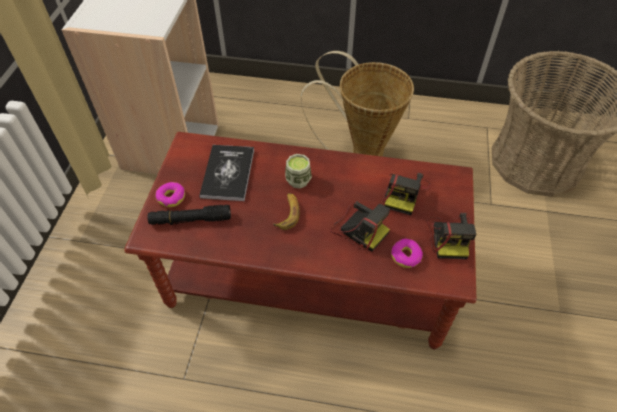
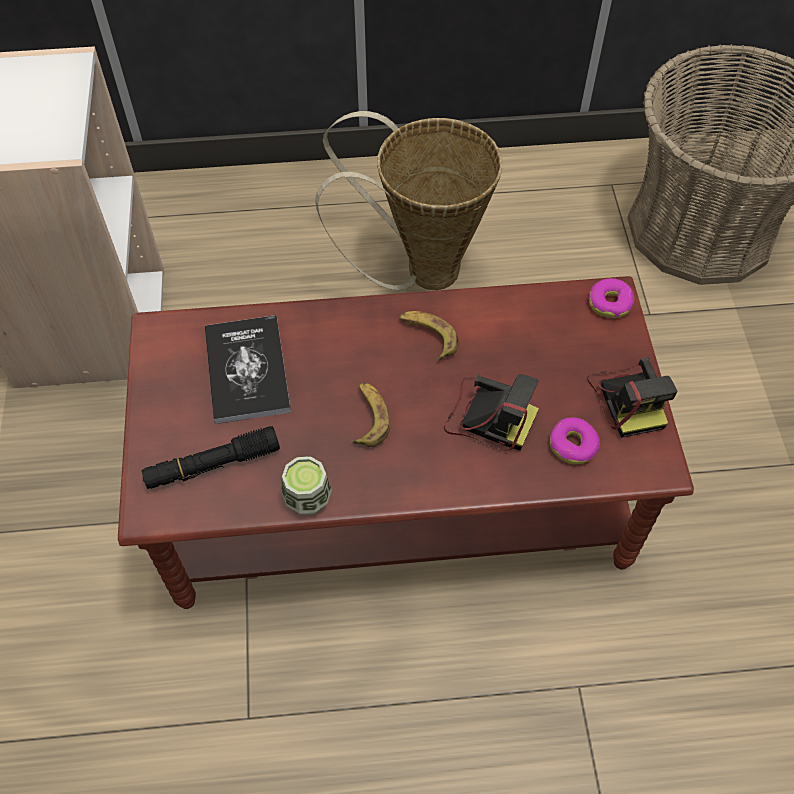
camera: 15 degrees left, 5 degrees up
donut [155,182,185,207] -> donut moved to [589,278,634,318]
cup [285,154,312,189] -> cup moved to [282,456,332,515]
camera [383,173,430,215] -> none
none -> banana [399,311,459,360]

